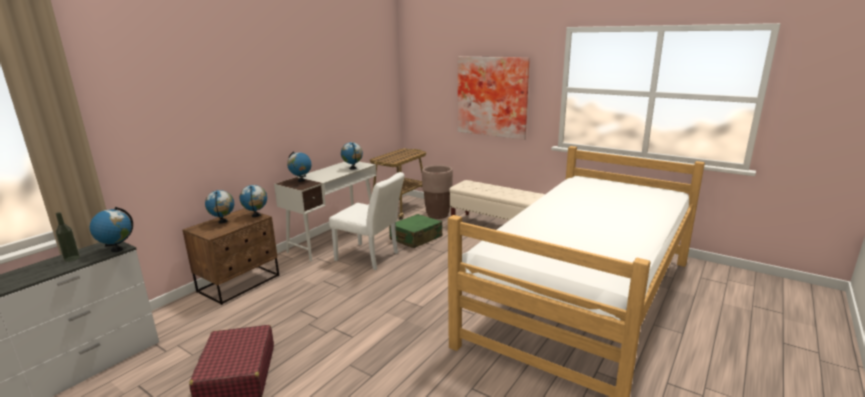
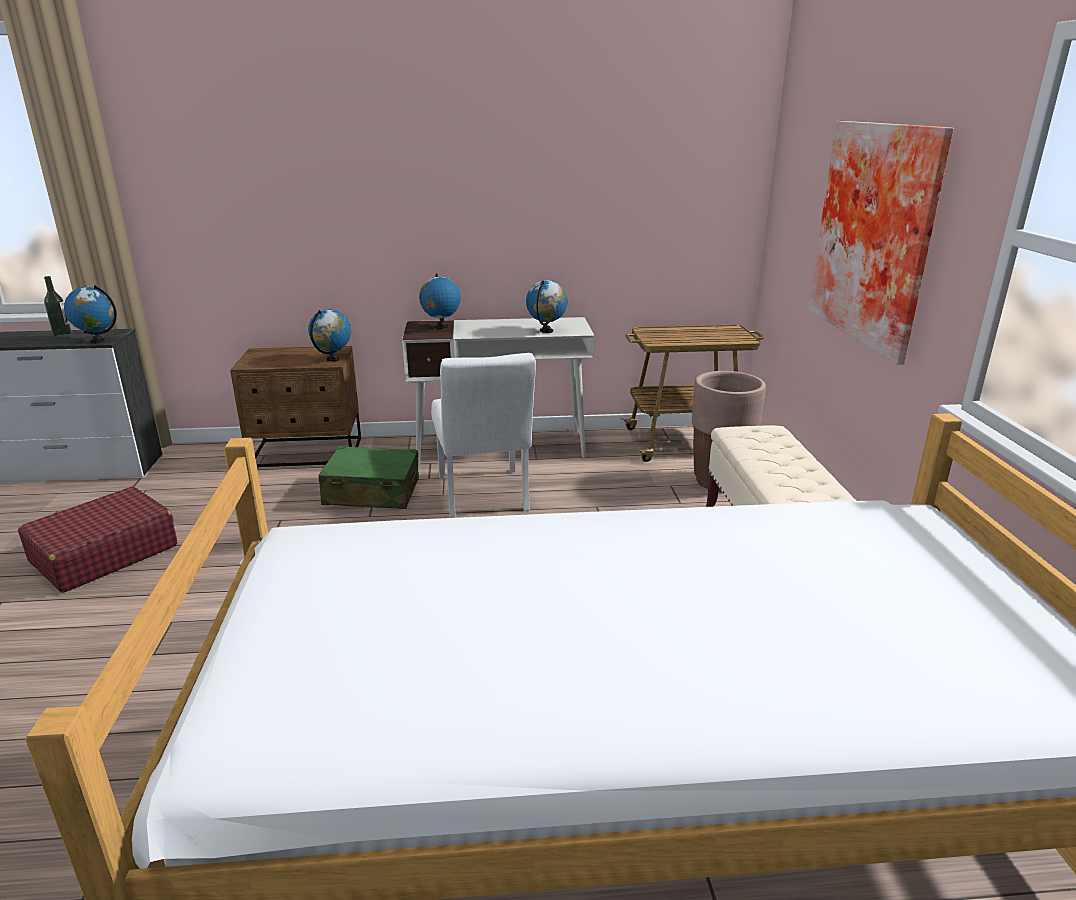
camera: 50 degrees right, 5 degrees up
globe [205,190,234,223] -> none
green suitcase [389,214,442,248] -> green suitcase moved to [319,446,419,509]

